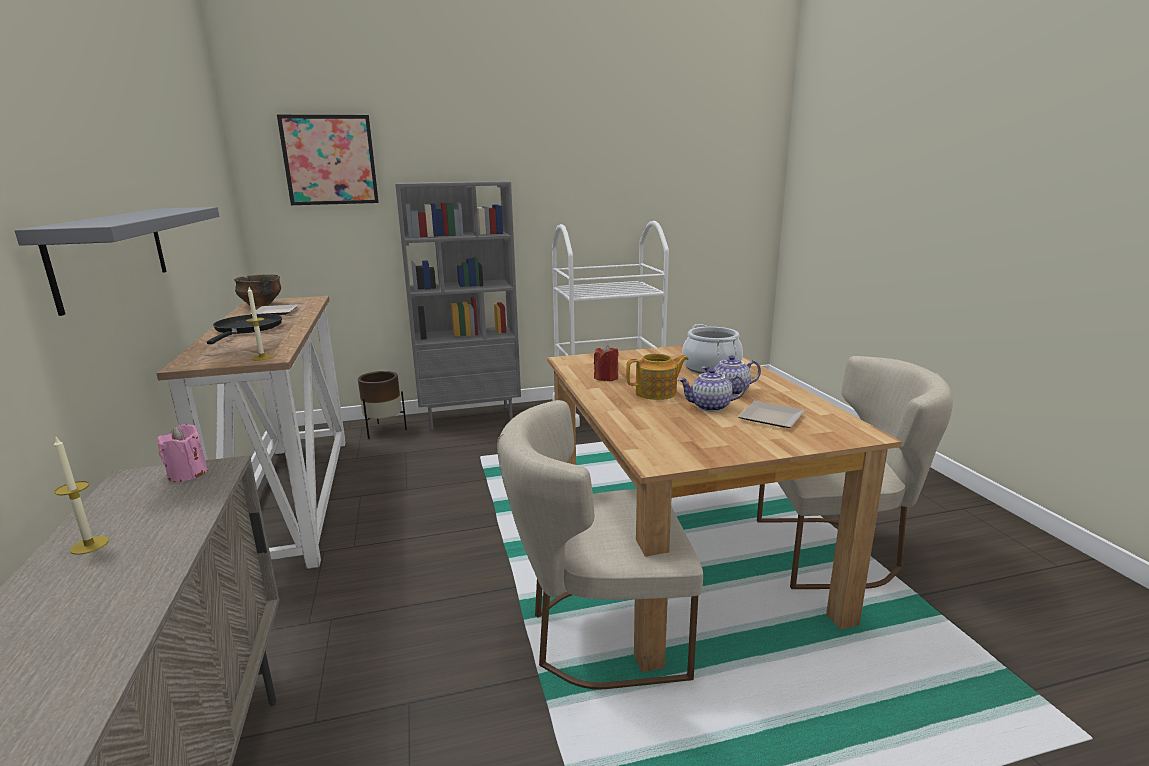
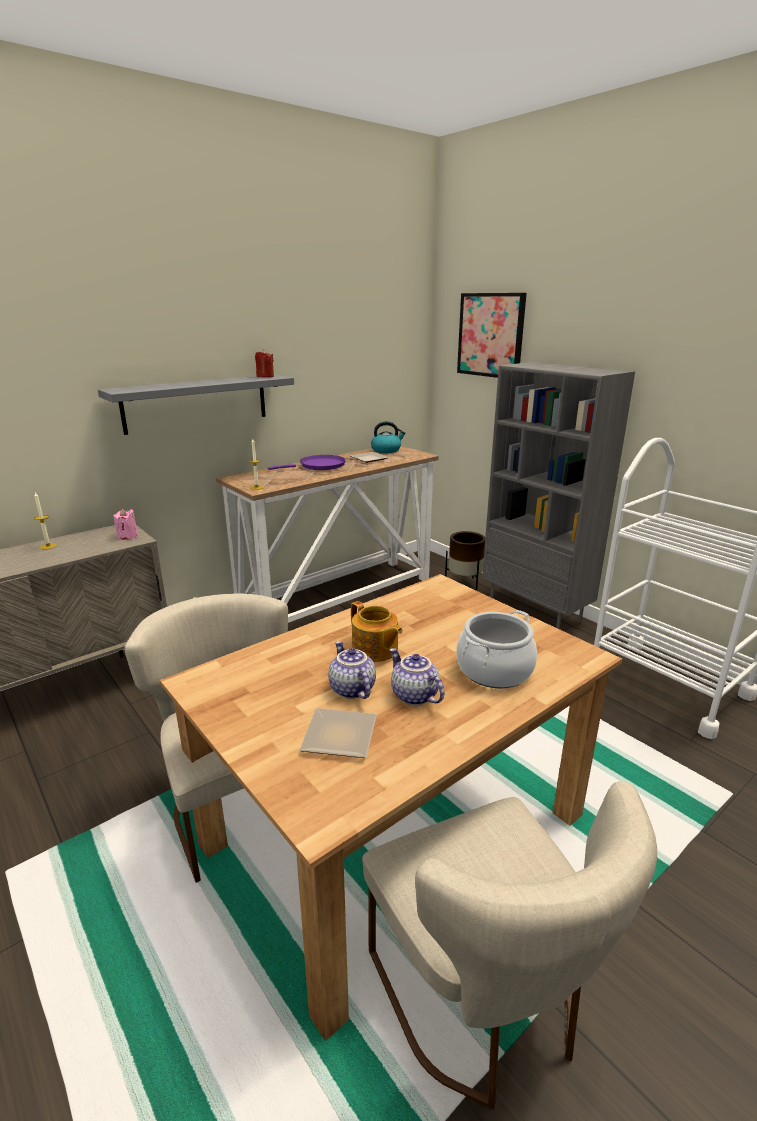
camera: 65 degrees right, 5 degrees up
black frying pan [207,314,282,344] -> purple frying pan [268,455,346,470]
bowl [234,274,281,307] -> kettle [371,421,406,453]
red candle [594,345,619,381] -> red candle moved to [255,349,274,377]

